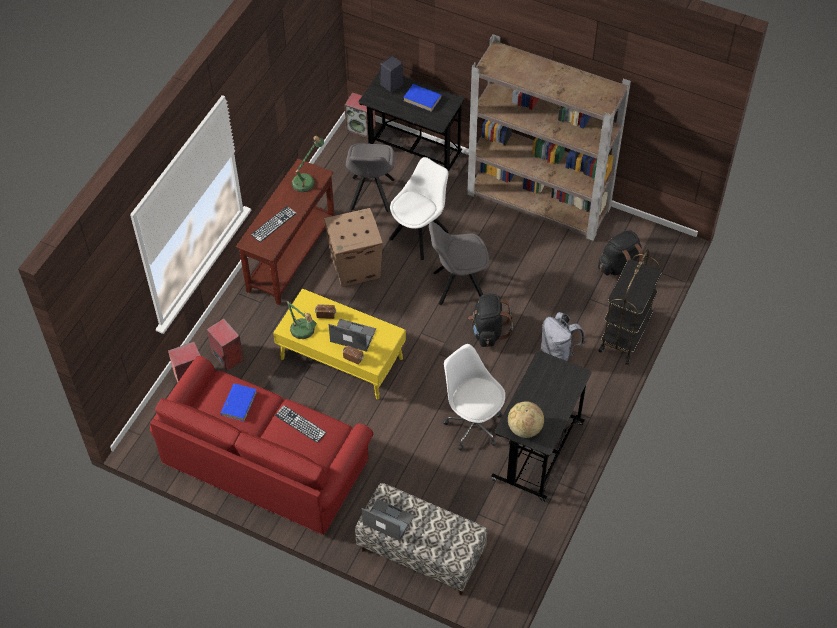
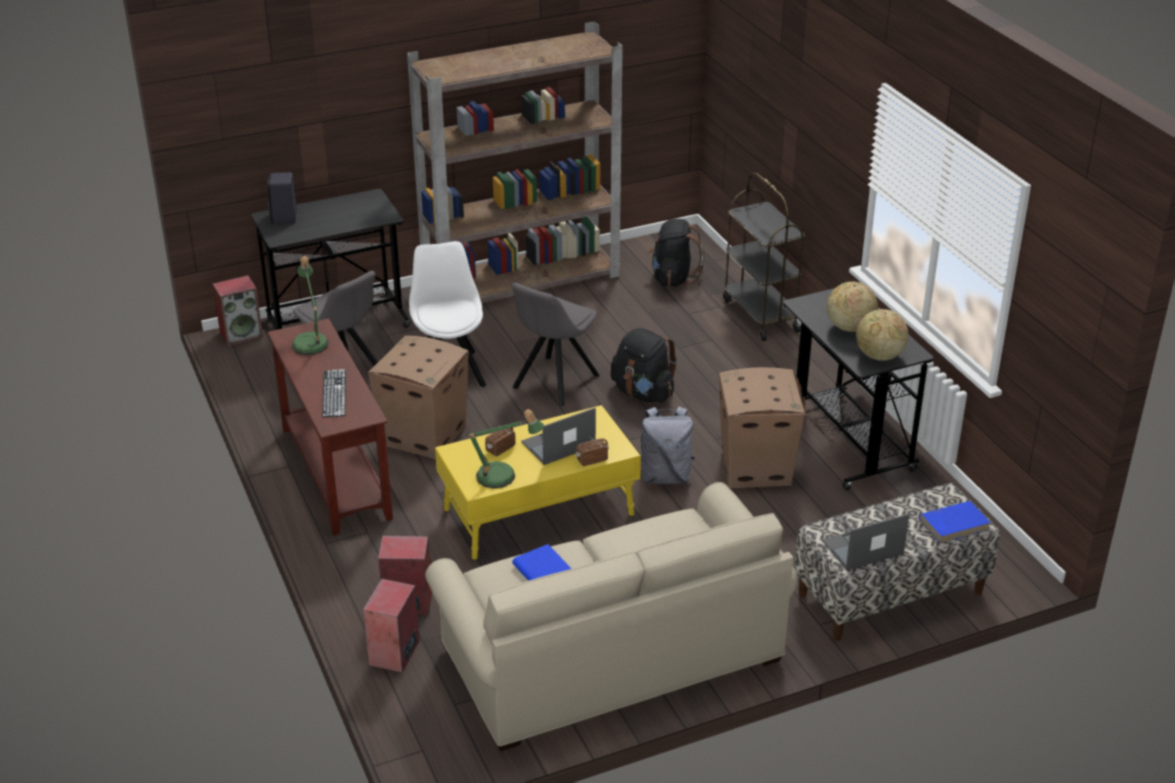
camera: 50 degrees left, 20 degrees down
red sofa [150,356,373,535] -> beige sofa [425,482,797,751]
keyboard [275,405,327,443] -> none
blue book [403,84,442,112] -> blue book moved to [919,501,991,543]
white office chair [443,344,505,450] -> cardboard box [719,367,806,488]
grey backpack [541,312,585,361] -> grey backpack moved to [640,407,695,484]
none -> globe [827,282,878,332]

